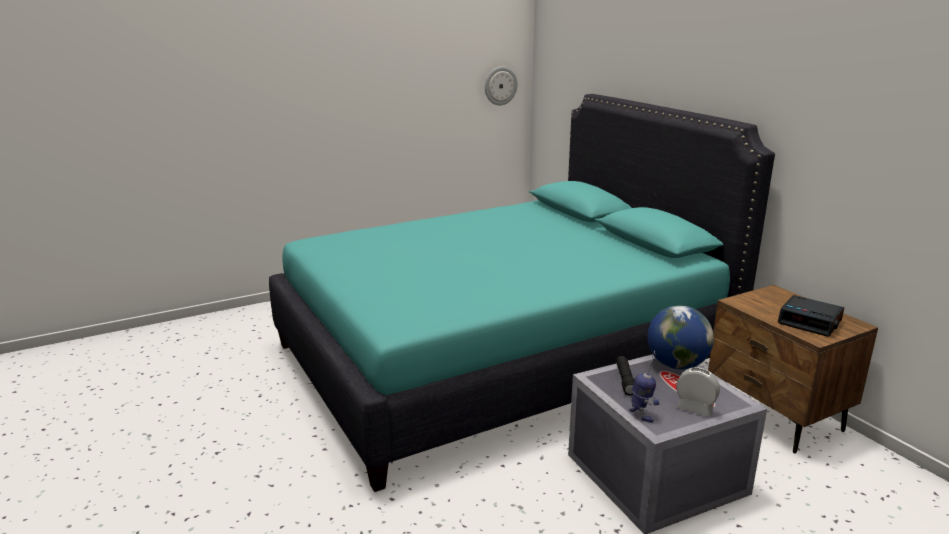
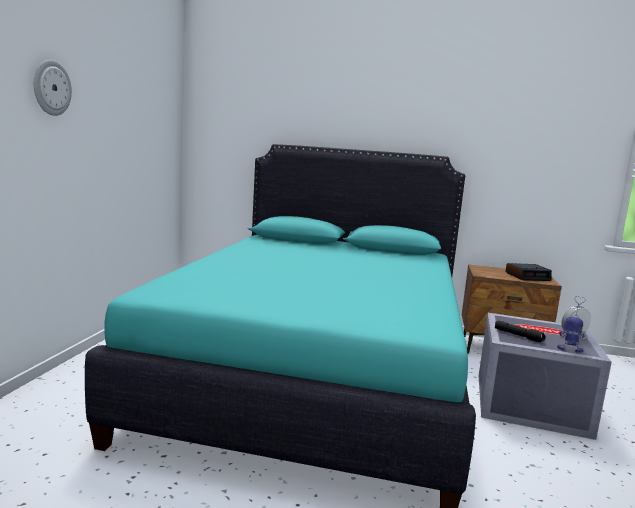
camera: 50 degrees left, 10 degrees down
wall clock [485,66,517,105] -> wall clock moved to [34,60,72,116]
globe [647,306,714,370] -> none

